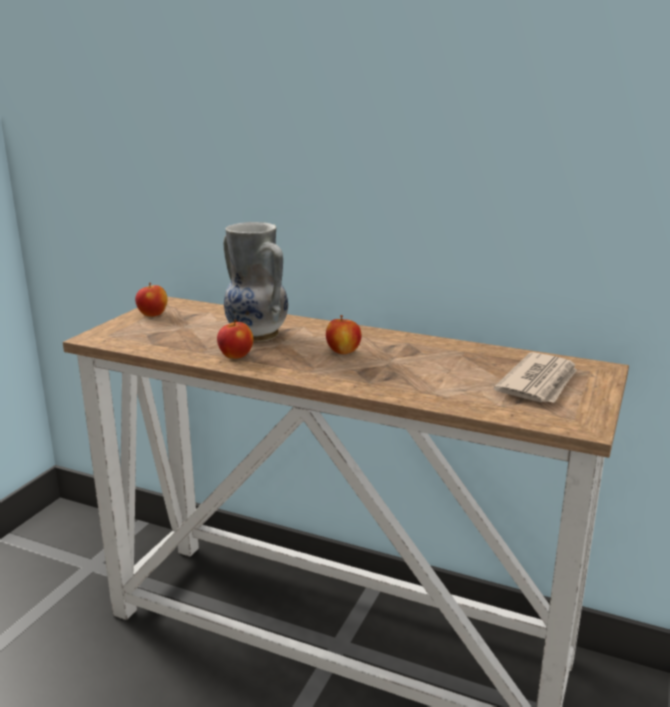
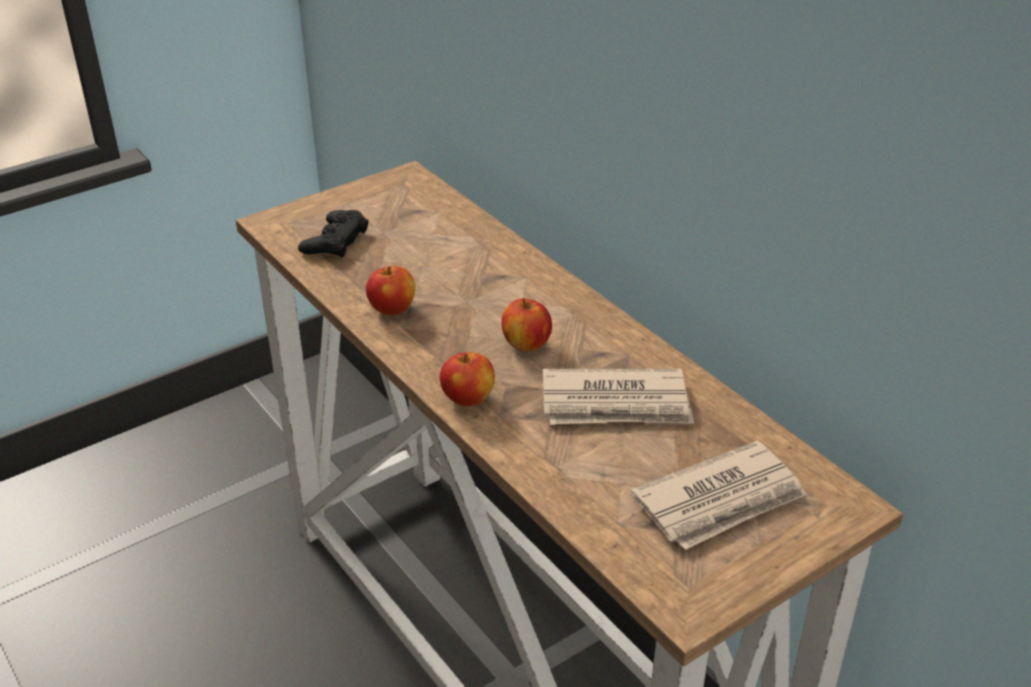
camera: 30 degrees right, 15 degrees up
apple [135,283,167,317] -> apple moved to [440,352,495,406]
vase [223,222,288,342] -> none
none -> black game controller [298,210,369,258]
none -> newspaper [543,369,694,425]

